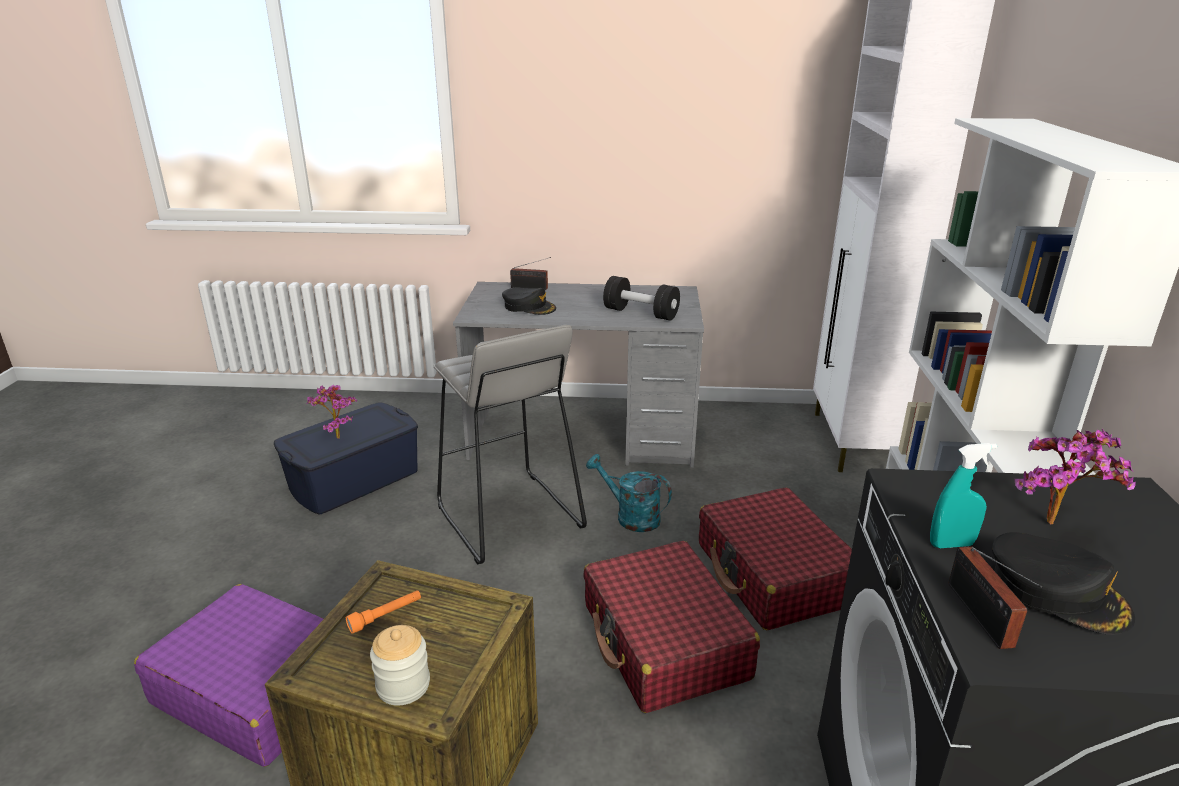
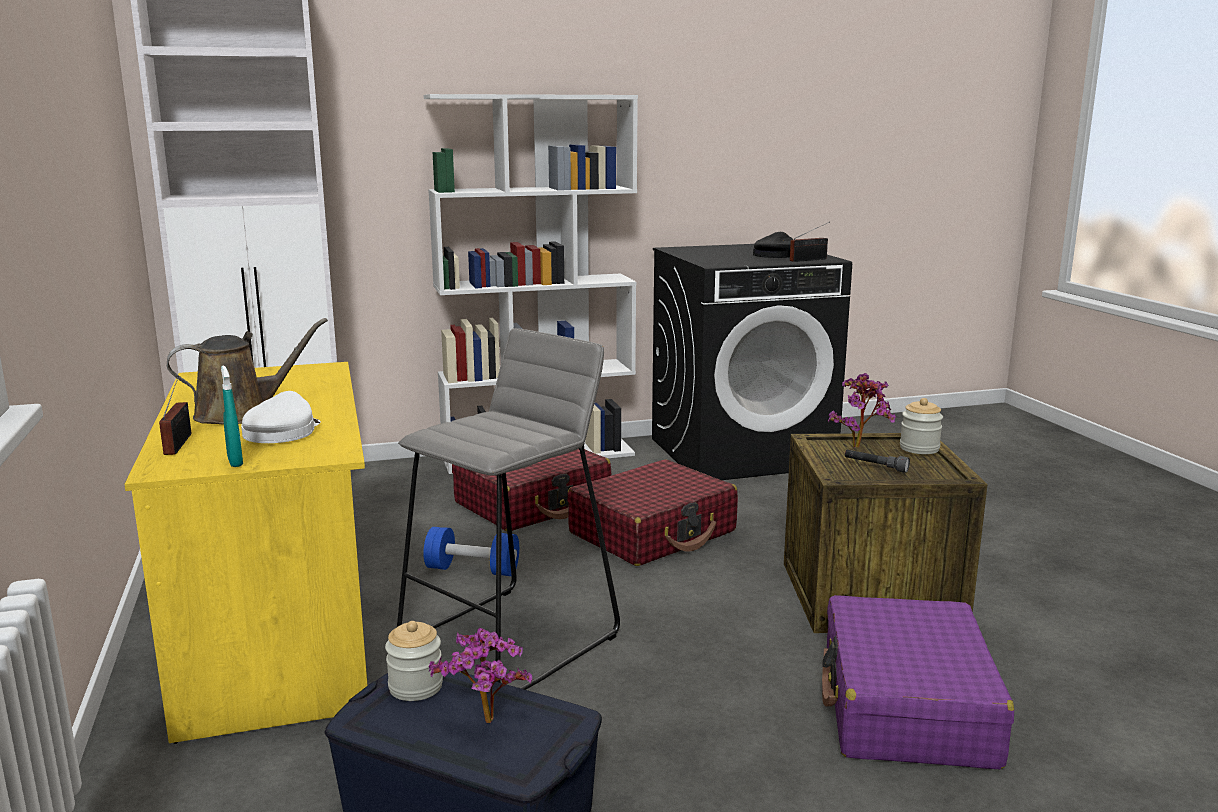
camera: 110 degrees left, 10 degrees down
orange flashlight [346,590,421,634] -> grey flashlight [845,450,910,473]
grey desk [453,282,704,468] -> yellow desk [124,362,368,744]
black cap [502,287,556,315] -> white cap [241,391,321,443]
turquoise watering can [586,454,672,532] -> blue dumbbell [423,527,519,576]
black dumbbell [603,276,680,321] -> none
turquoise spray bottle [930,443,997,548] -> turquoise spray bottle moved to [221,366,243,467]
potted plant [1015,429,1136,524] -> potted plant moved to [828,373,896,448]
none -> brown watering can [167,318,328,425]
none -> jar [385,621,443,701]

